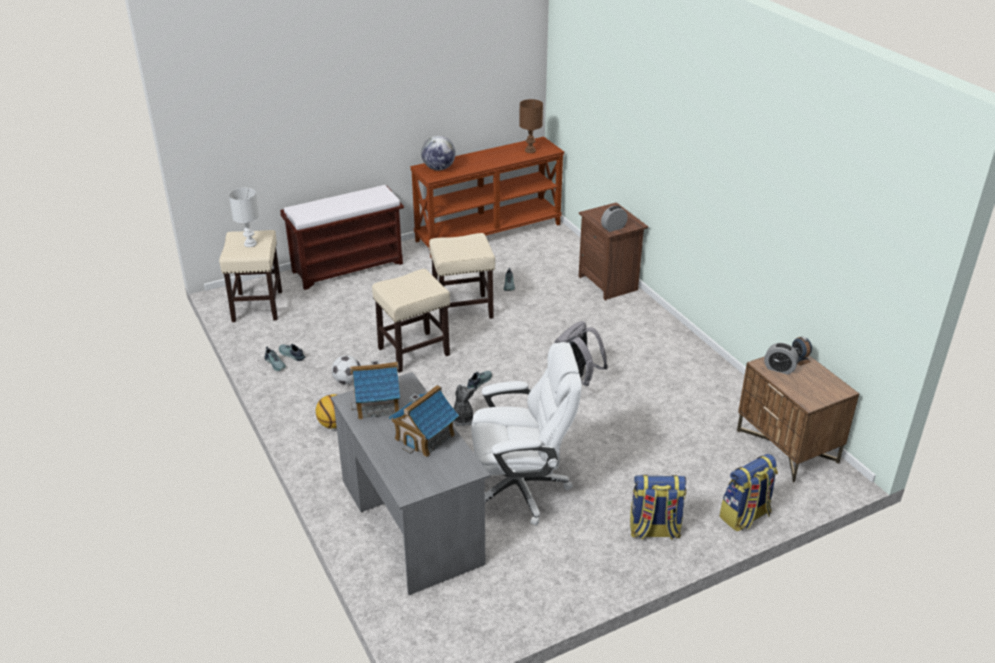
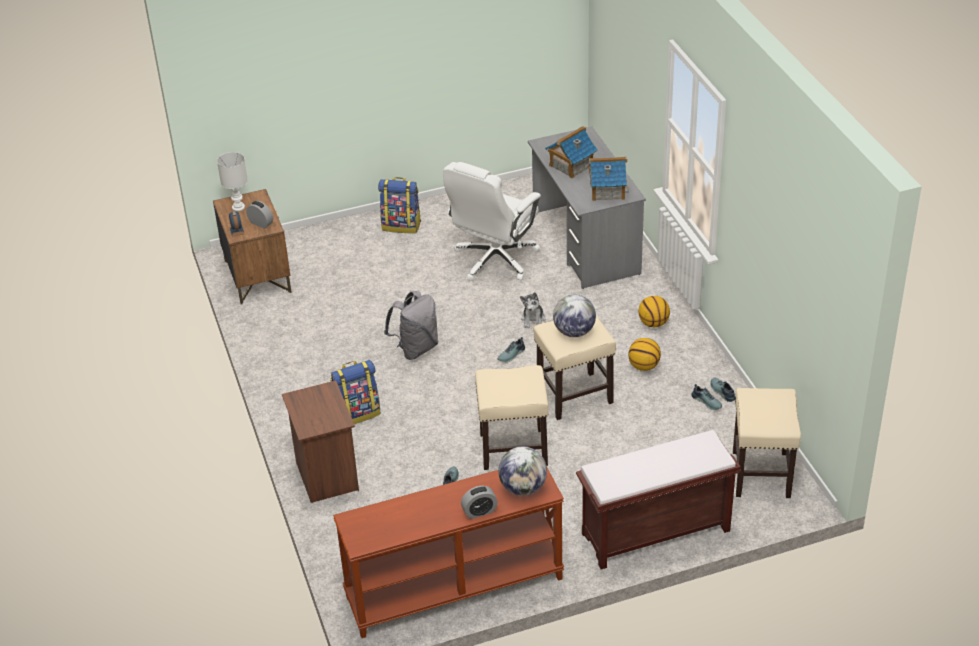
camera: 170 degrees left, 5 degrees up
white table lamp [229,188,259,247] -> white table lamp moved to [217,152,248,211]
football [332,355,360,384] -> basketball [628,338,661,371]
white office chair [471,342,582,526] -> white office chair turned 60 degrees counterclockwise [443,162,541,281]
brown table lamp [519,99,543,153] -> none
alarm clock [601,206,628,232] -> alarm clock moved to [461,486,498,519]
backpack [720,454,778,531] -> backpack moved to [330,360,380,424]
none -> globe [553,295,596,337]

